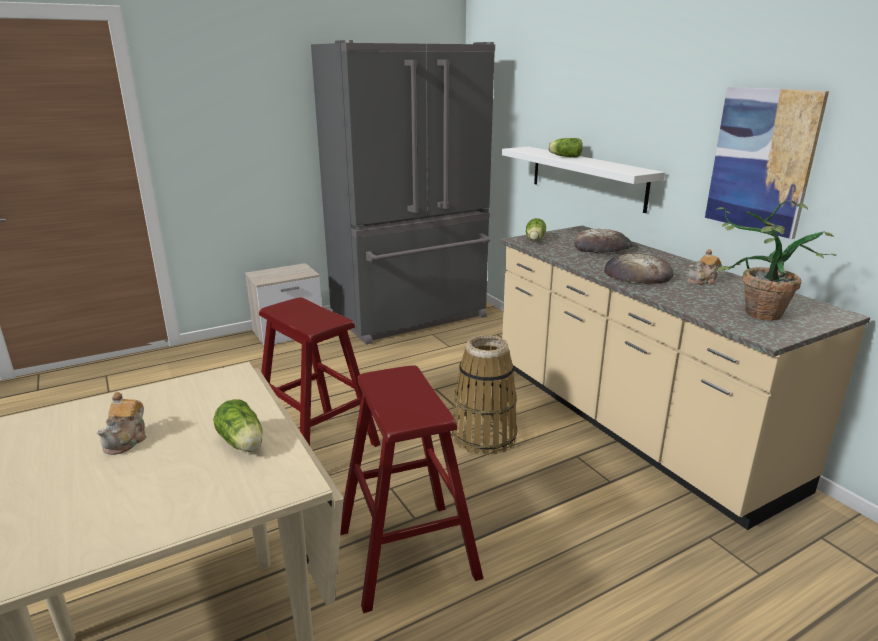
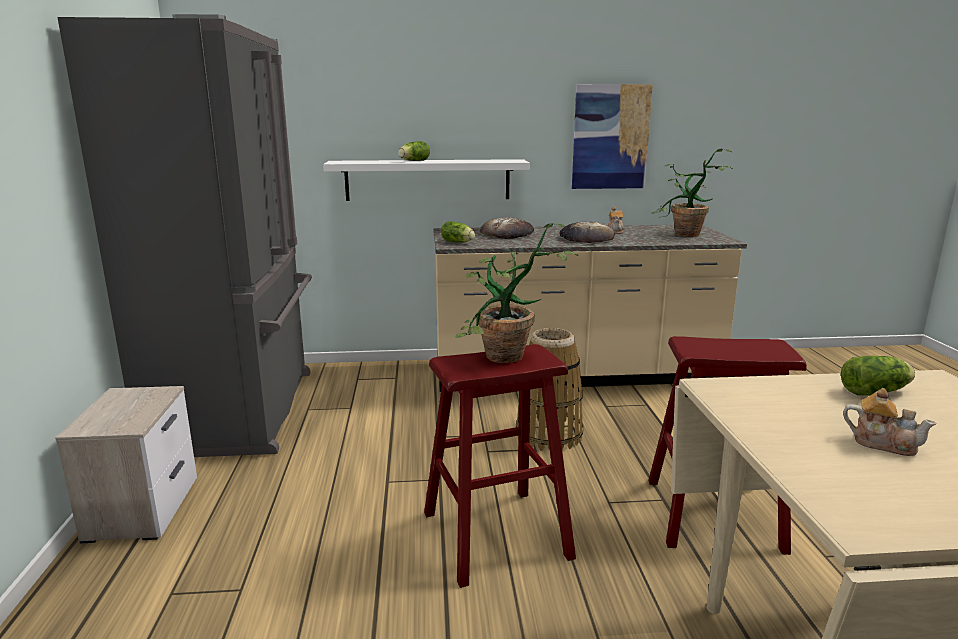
camera: 65 degrees left, 5 degrees down
none -> potted plant [456,223,578,363]

